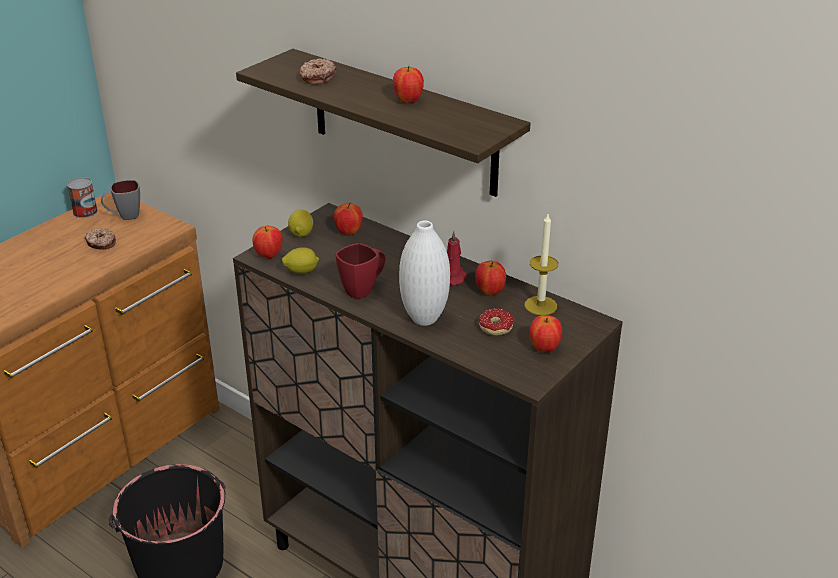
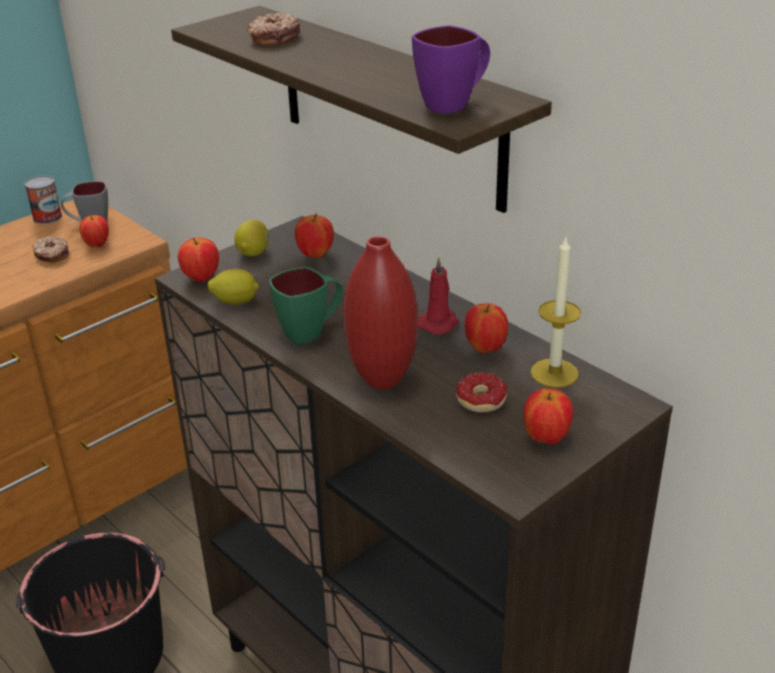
camera: 10 degrees right, 0 degrees up
red mug [336,243,385,299] -> green mug [269,267,343,345]
apple [393,66,424,103] -> apple moved to [79,215,109,247]
white vase [399,221,450,326] -> red vase [344,236,418,389]
none -> purple mug [412,26,490,114]

